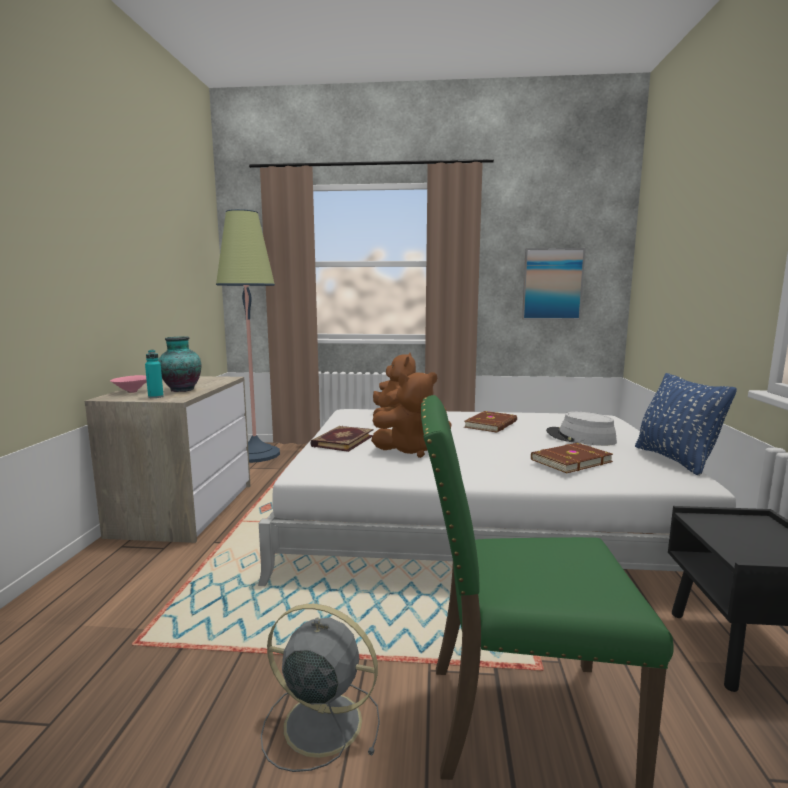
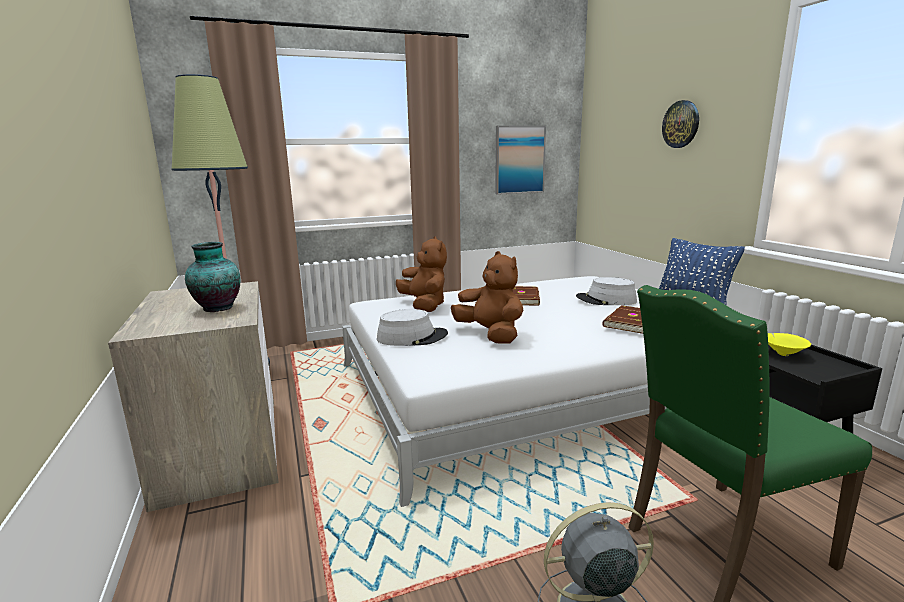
camera: 25 degrees left, 5 degrees up
pink bowl [110,375,147,393] -> none
turquoise bottle [145,350,164,398] -> none
book [310,426,374,452] -> grey hat [377,309,448,346]
brown plush toy [371,372,451,458] -> brown plush toy turned 90 degrees counterclockwise [451,251,523,344]
none -> wall clock [662,100,699,148]
none -> yellow bowl [768,333,811,356]

